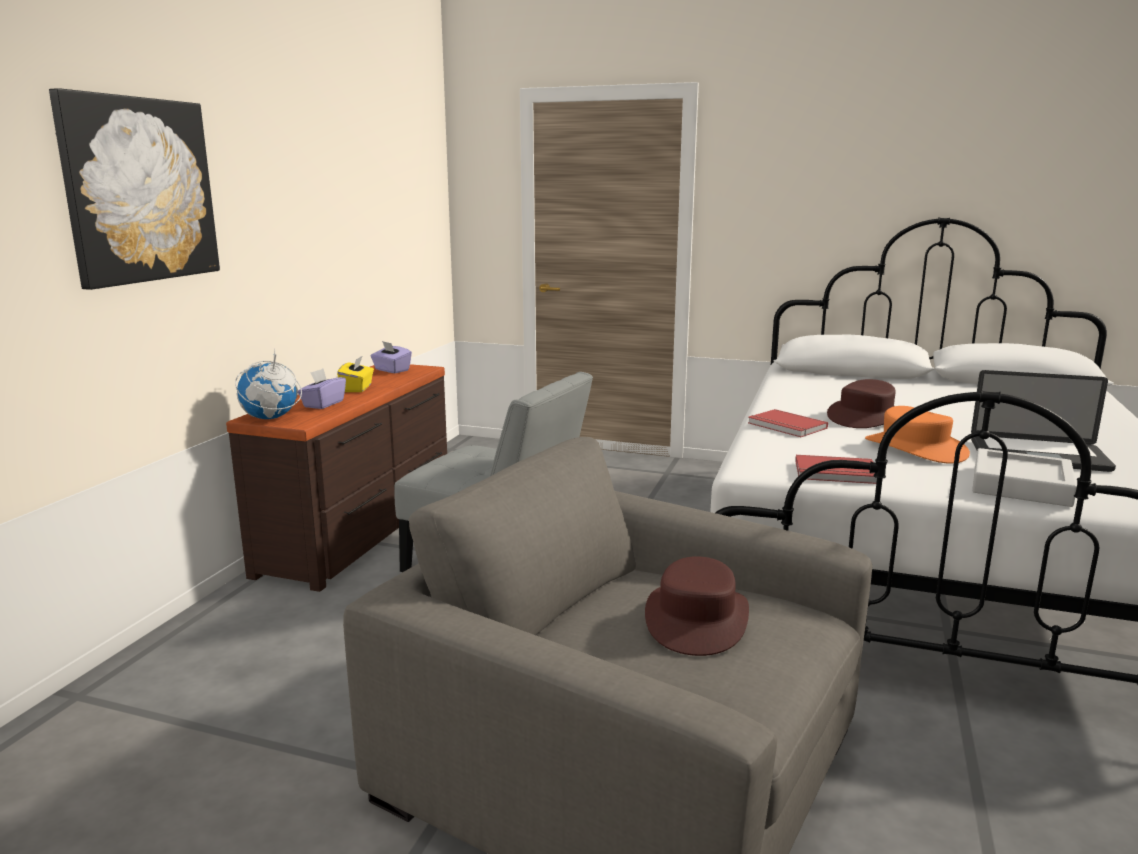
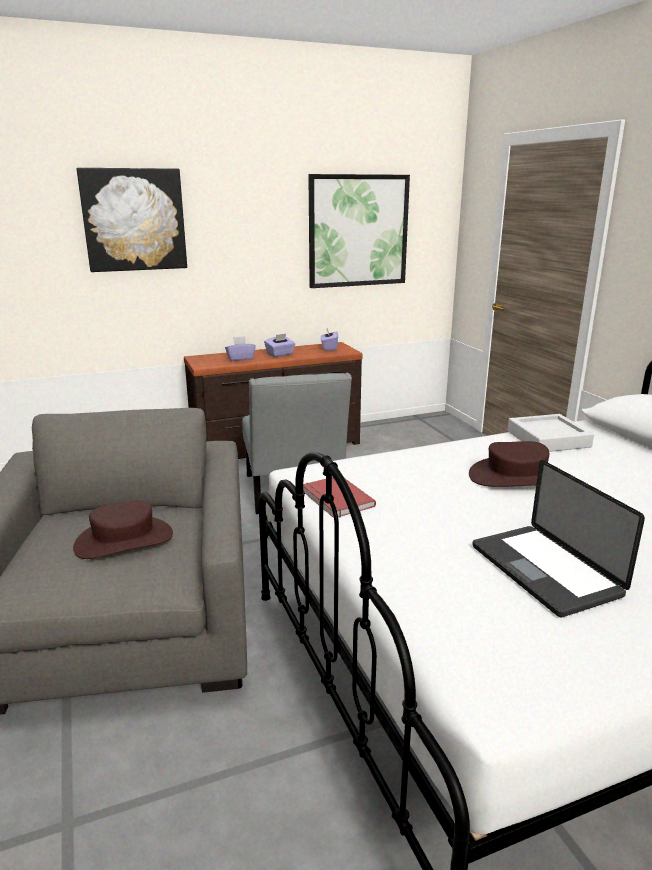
camera: 50 degrees right, 5 degrees up
globe [235,349,302,419] -> none
yellow tissue box [337,356,374,392] -> purple tissue box [264,334,295,357]
red book [748,409,828,437] -> none
orange hat [865,406,970,464] -> none
grey tray [972,448,1077,507] -> grey tray moved to [508,414,594,452]
none -> picture [308,174,410,288]

